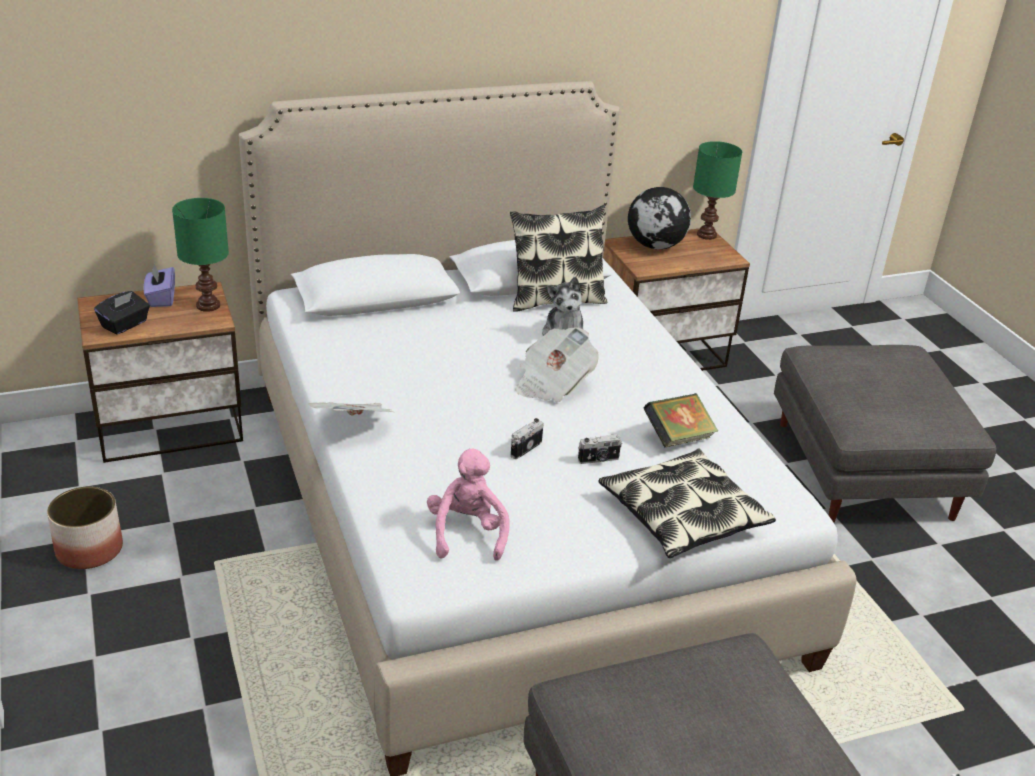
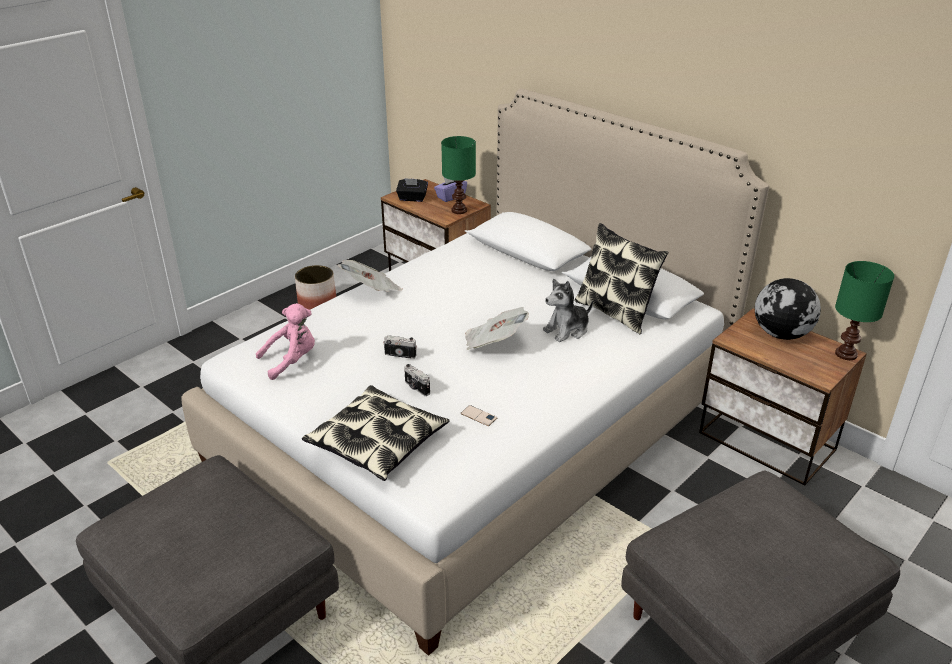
camera: 65 degrees right, 0 degrees up
book [644,393,718,448] -> phone [460,405,498,426]

